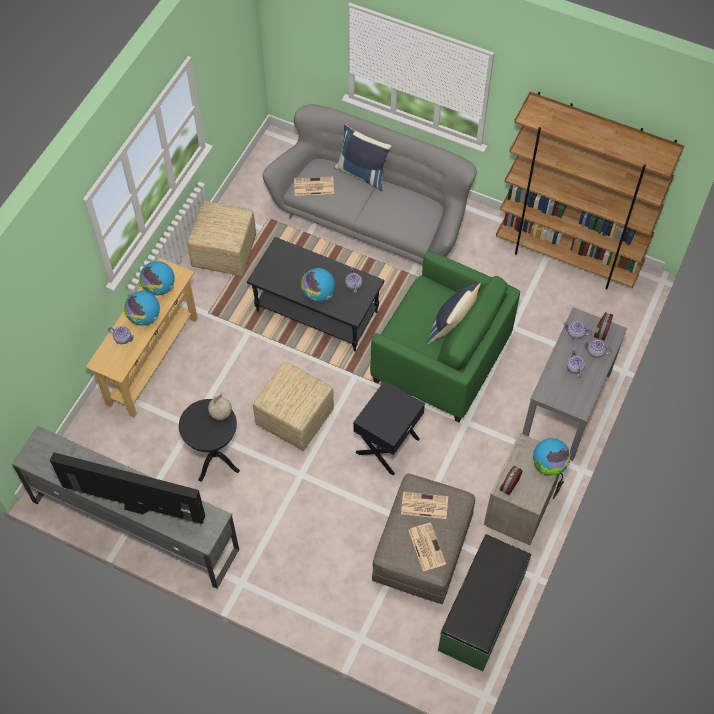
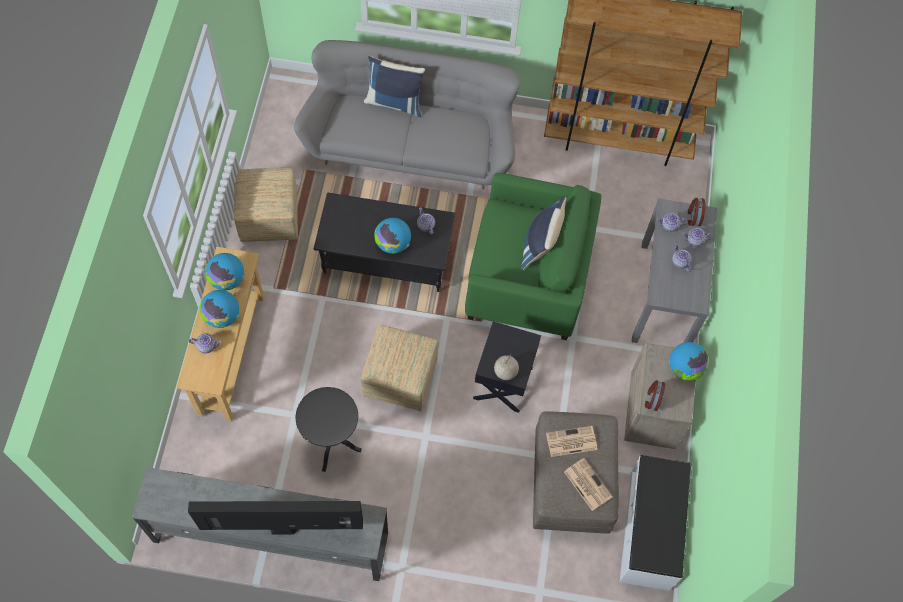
camera: 20 degrees left, 5 degrees up
globe [208,393,232,420] -> globe moved to [494,354,519,380]
newspaper [294,177,334,196] -> none
green bench [438,534,531,672] -> white bench [619,455,691,591]

